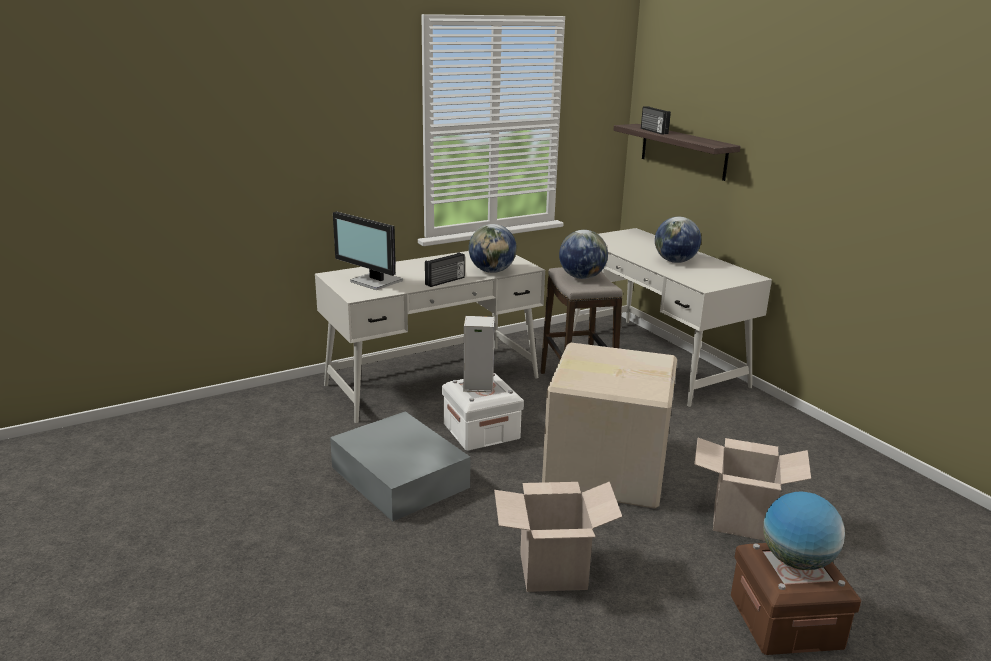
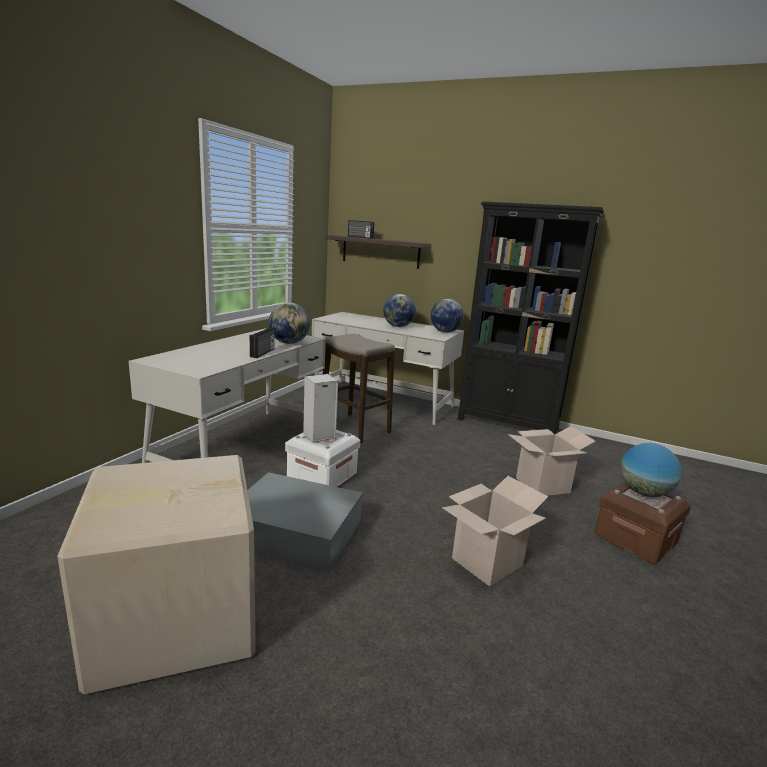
camera: 35 degrees left, 5 degrees down
monitor [333,212,403,290] -> none
cardboard box [542,342,677,509] -> cardboard box moved to [57,455,256,694]
globe [559,230,608,279] -> globe moved to [431,299,464,333]
none -> black bookcase [458,202,604,434]

